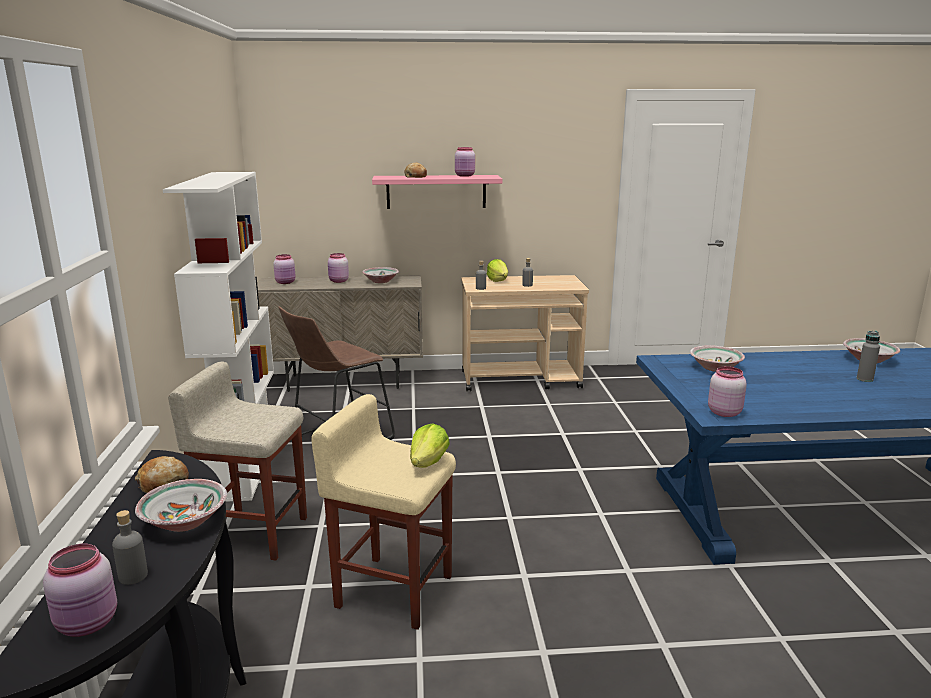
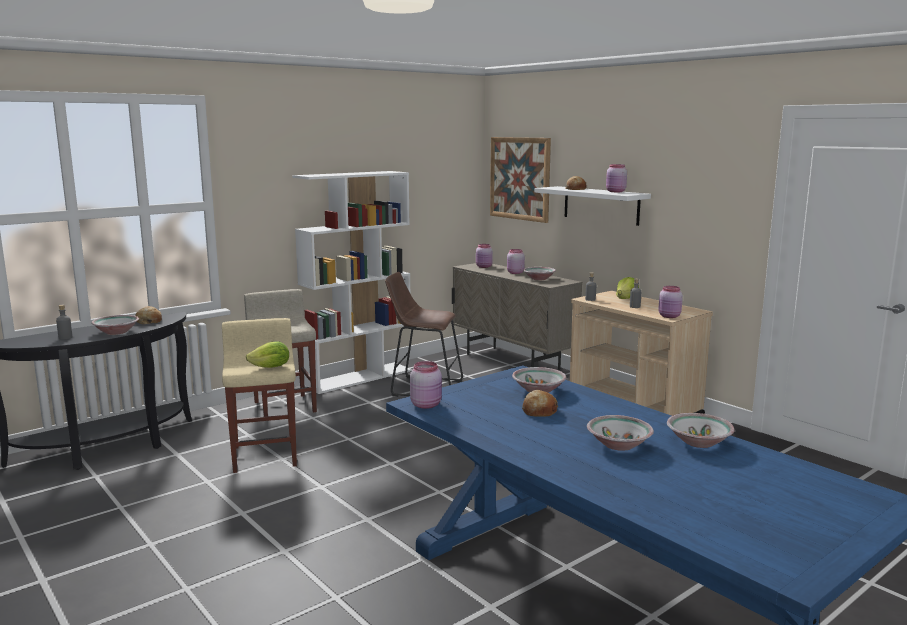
camera: 55 degrees right, 5 degrees down
pink jar [43,544,117,637] -> pink jar moved to [658,286,683,318]
pink shelf [372,175,502,209] -> white shelf [535,186,651,226]
grey bottle [857,331,880,382] -> bowl [587,415,654,451]
none -> picture [490,137,551,223]
none -> bread [522,390,558,417]

